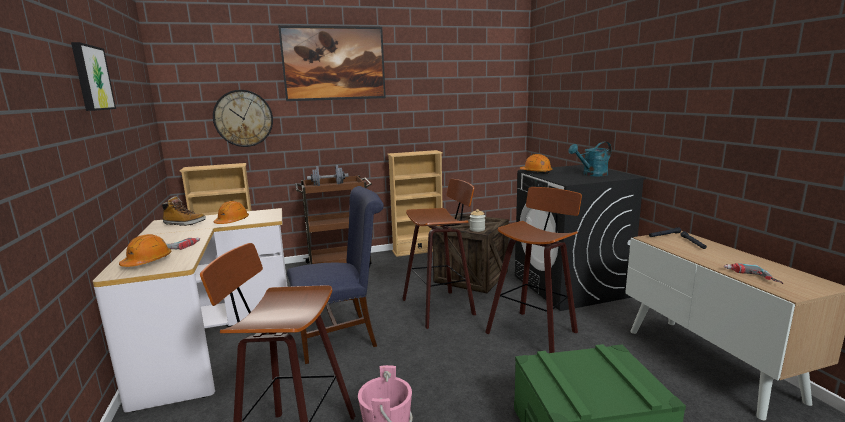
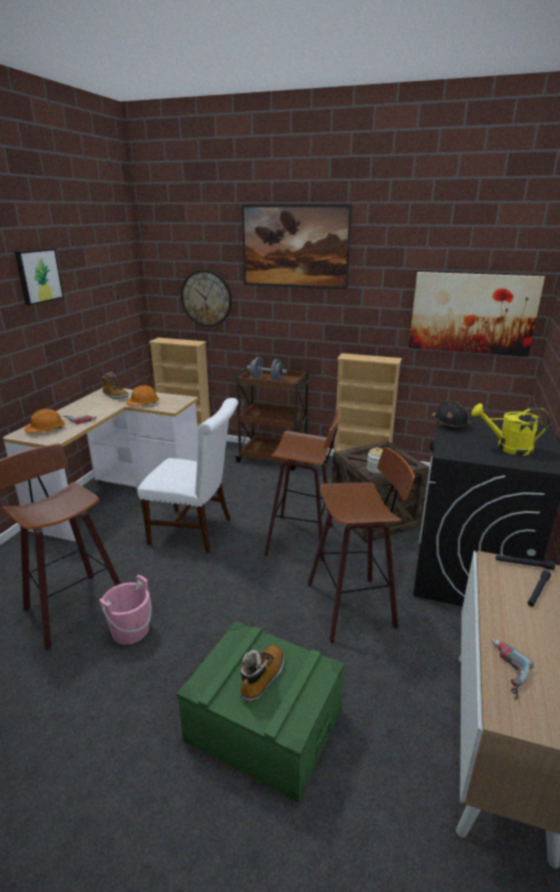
camera: 35 degrees right, 10 degrees up
blue chair [287,186,384,364] -> white chair [137,398,238,554]
orange hard hat [520,154,553,174] -> black hard hat [432,400,469,430]
turquoise watering can [568,142,612,176] -> yellow watering can [471,403,550,456]
none -> boot [240,645,284,703]
none -> picture [409,272,545,357]

